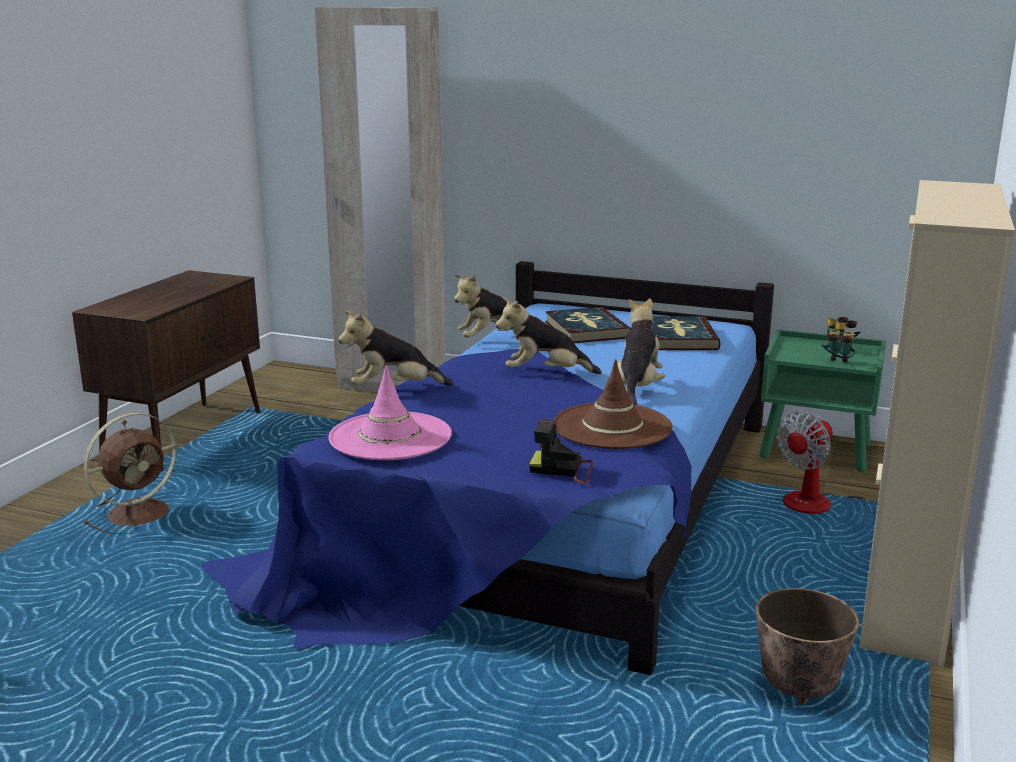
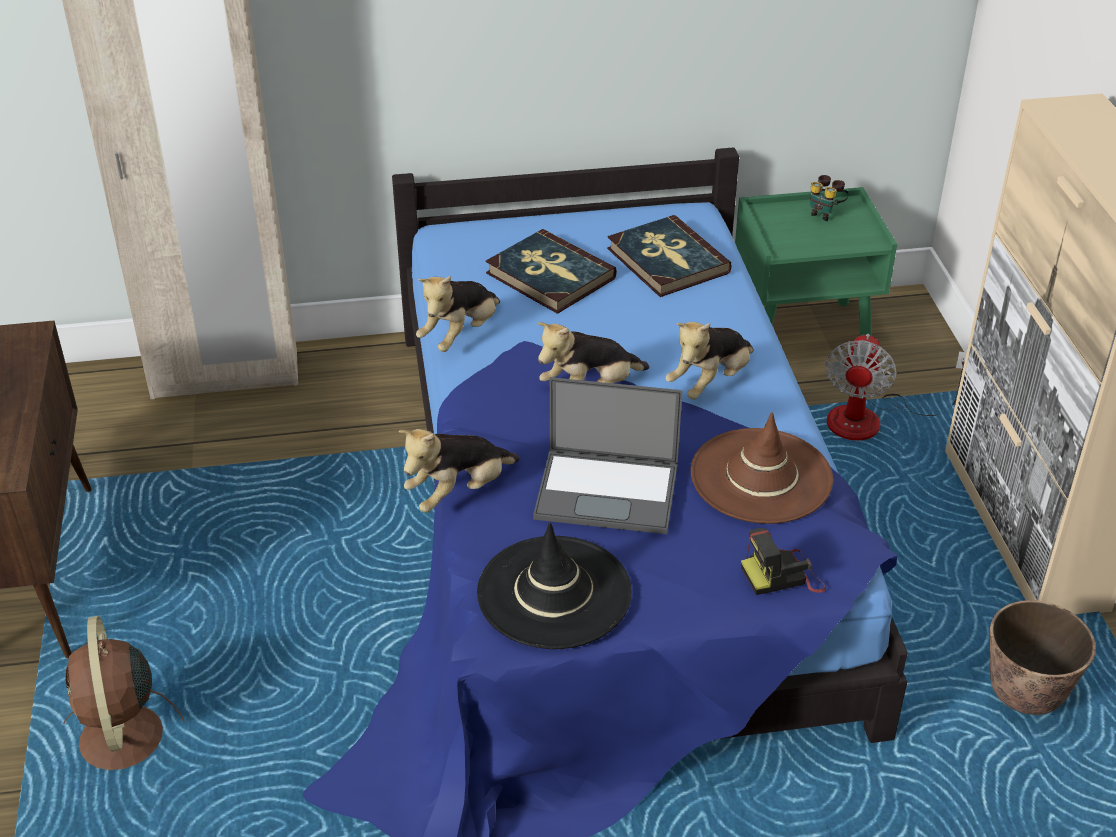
camera: 30 degrees left, 20 degrees up
brown fan [83,412,176,534] -> brown fan turned 150 degrees clockwise [63,616,185,770]
pink hat [329,365,452,460] -> black hat [477,523,632,649]
plush toy [618,298,665,405] -> plush toy turned 120 degrees counterclockwise [665,322,754,400]
binoculars [822,330,855,363] -> none
none -> laptop [533,377,683,534]

